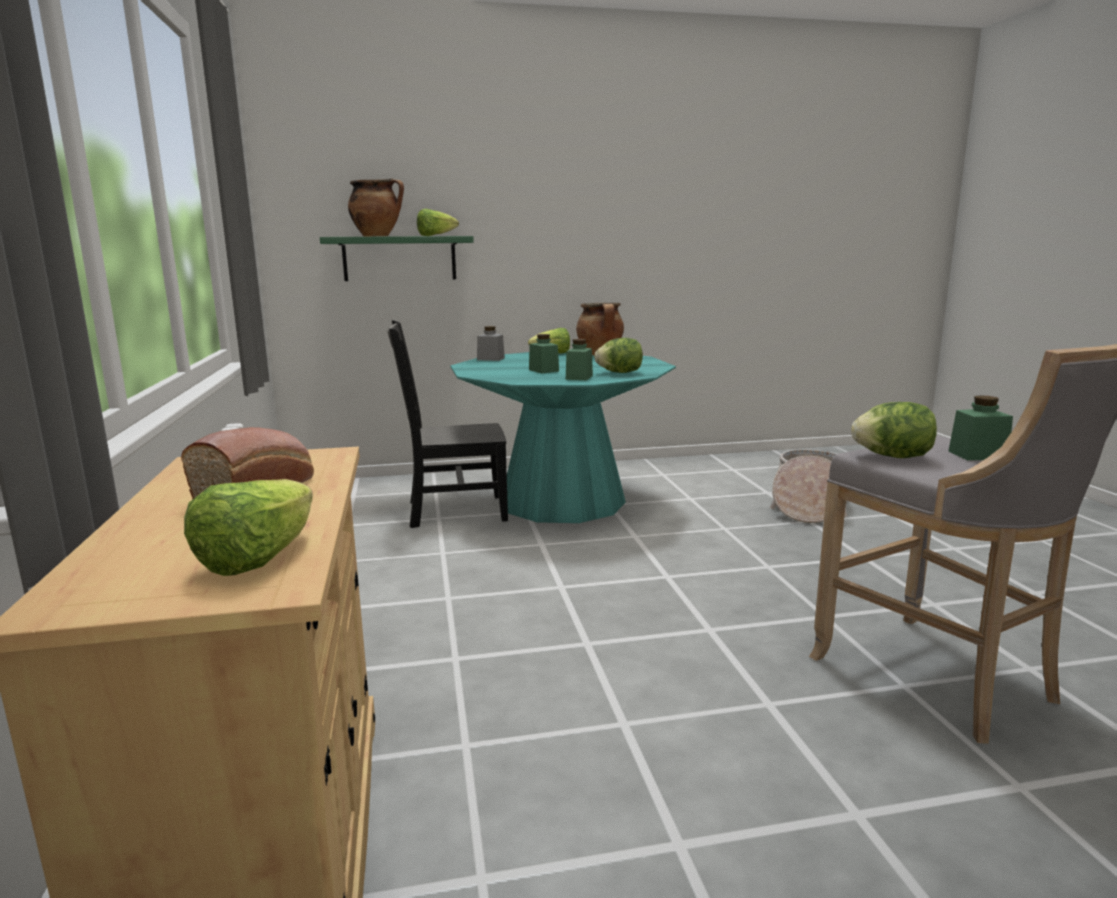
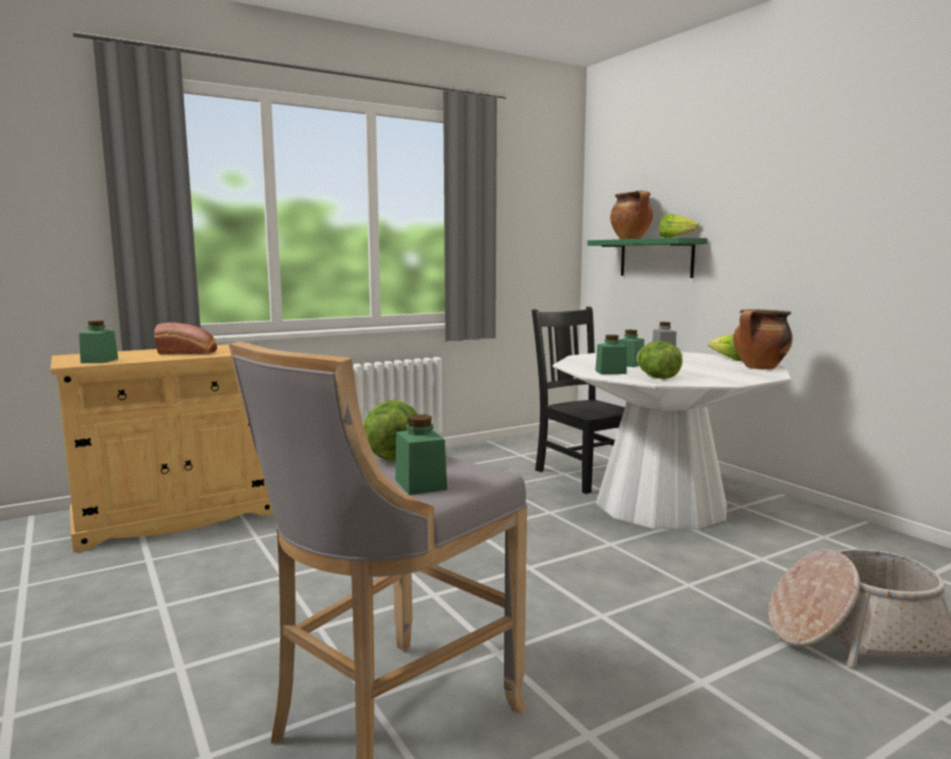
camera: 70 degrees right, 5 degrees down
lettuce [184,479,313,576] -> green jar [79,321,118,363]
turquoise dining table [450,352,676,523] -> white dining table [552,352,791,530]

